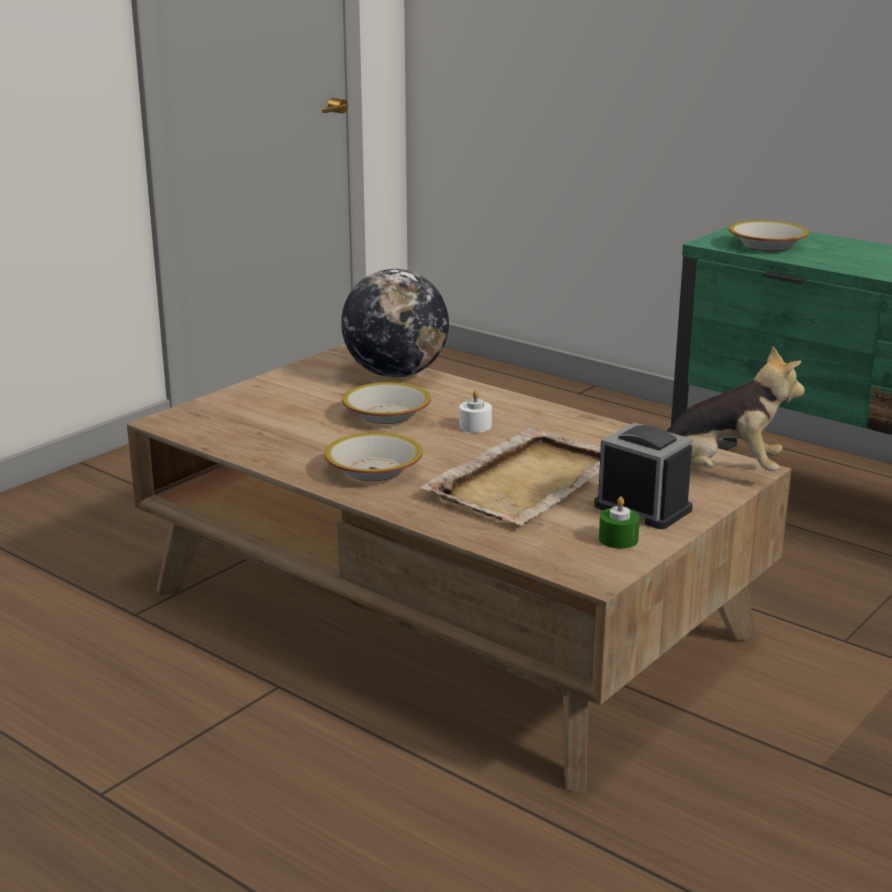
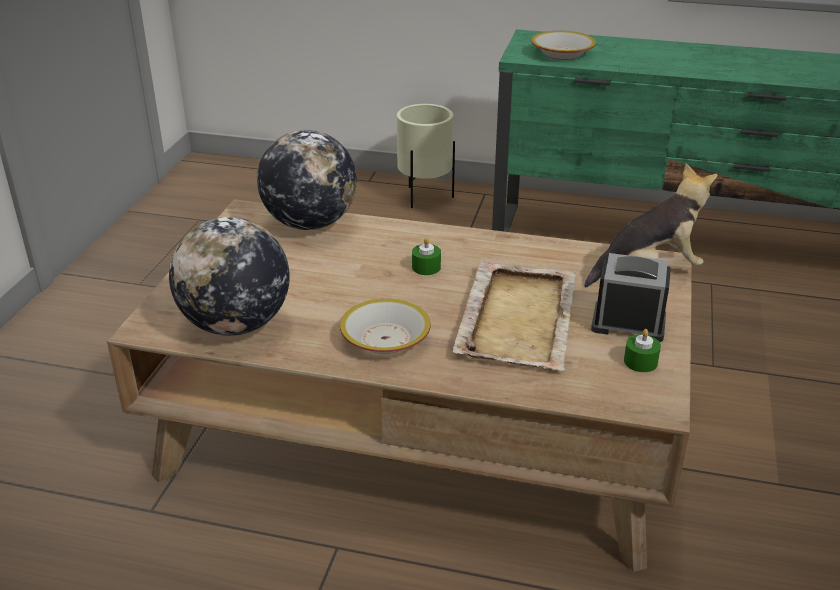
camera: 25 degrees left, 10 degrees up
bowl [342,382,431,424] -> none
white candle [459,390,492,433] -> green candle [412,237,441,275]
none -> globe [169,217,290,336]
none -> beige planter [397,104,455,208]

